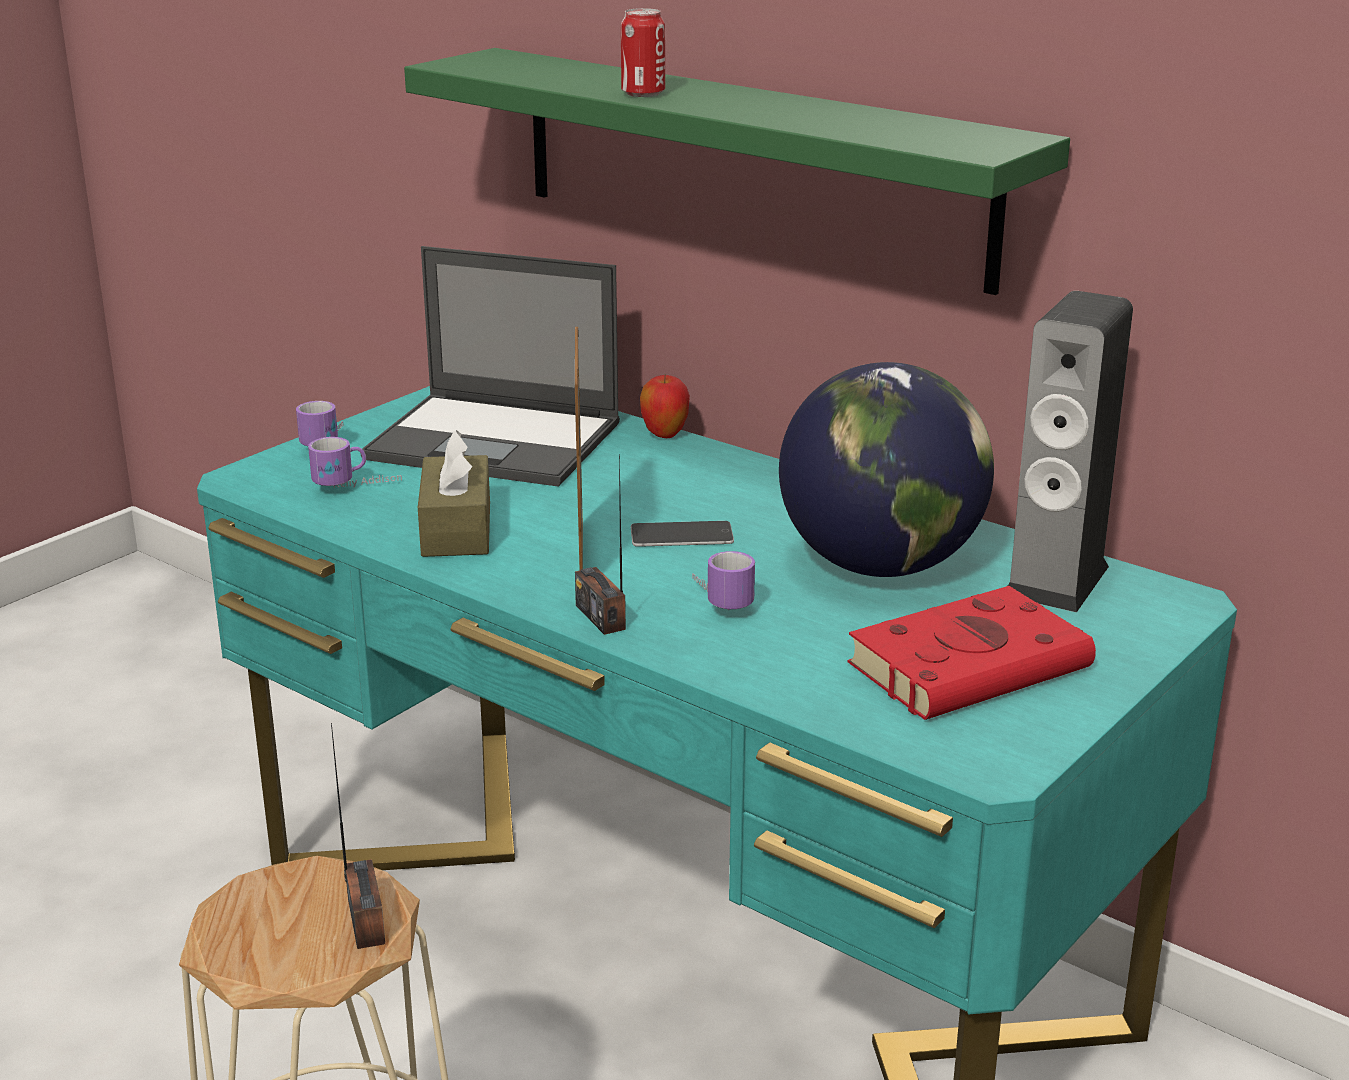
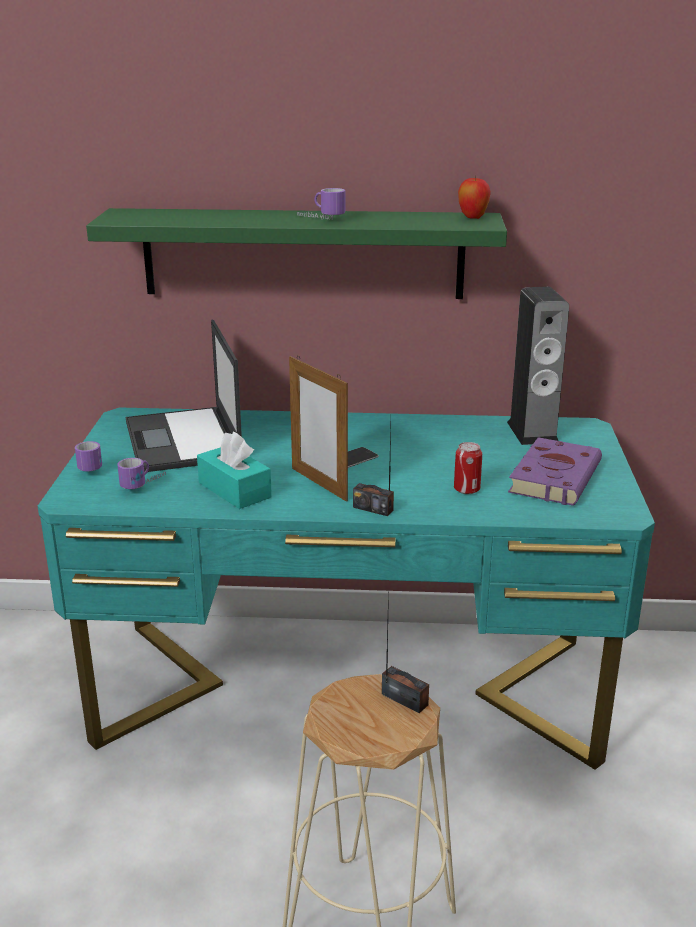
camera: 35 degrees left, 0 degrees up
laptop [360,246,620,487] -> laptop turned 90 degrees clockwise [126,320,242,472]
brown tissue box [418,430,490,557] -> turquoise tissue box [197,432,272,509]
can [621,8,665,97] -> can moved to [454,442,482,494]
apple [640,374,690,438] -> apple moved to [458,176,491,219]
mug [692,551,755,611] -> mug moved to [297,188,345,219]
globe [779,362,994,577] -> none
red book [848,586,1096,720] -> purple book [508,437,602,506]

